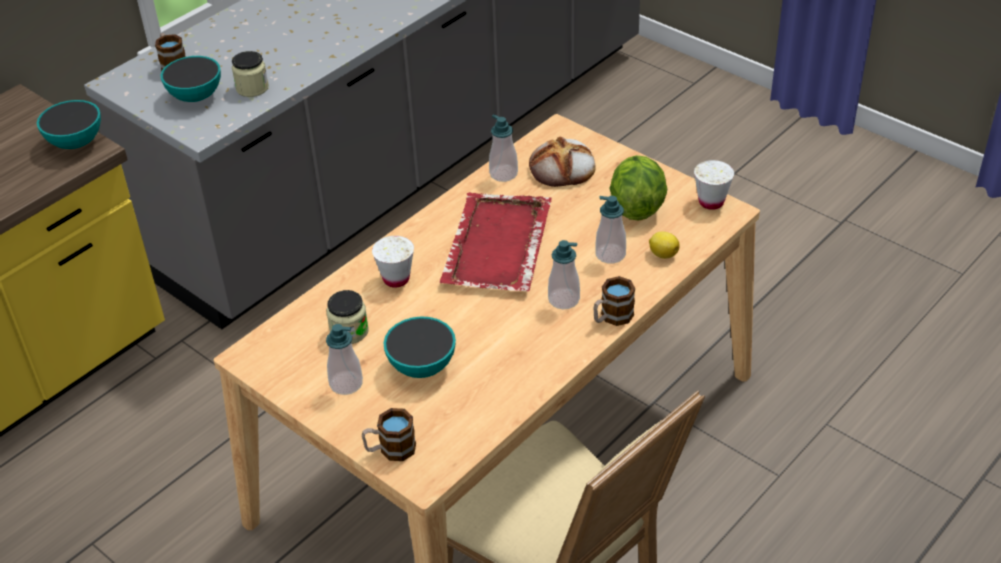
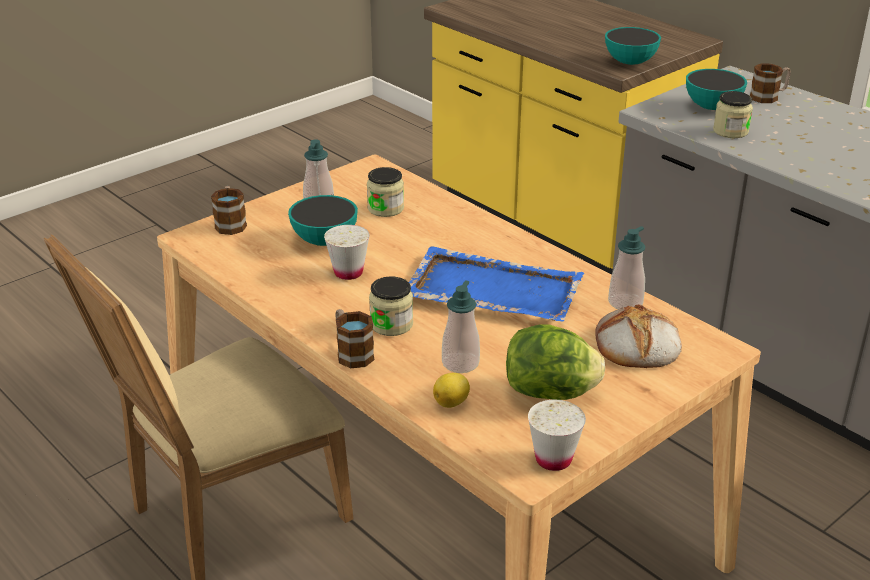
camera: 95 degrees right, 10 degrees down
white cup [372,236,414,288] -> white cup moved to [324,225,370,280]
red tray [439,192,552,292] -> blue tray [409,246,584,321]
soap dispenser [548,240,580,309] -> jar [369,276,413,336]

